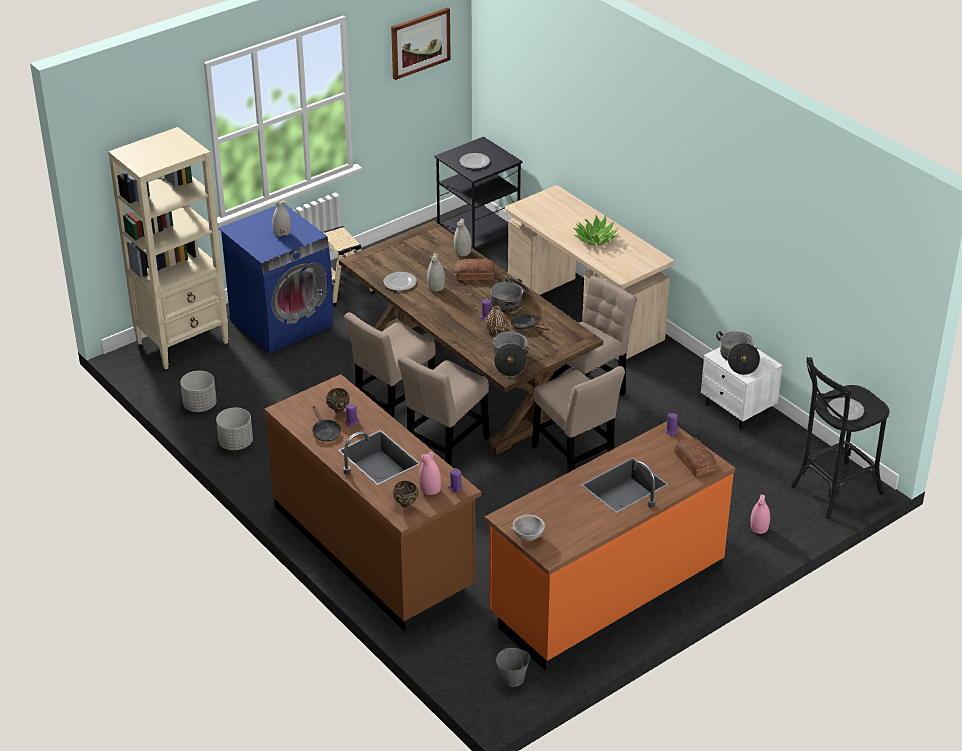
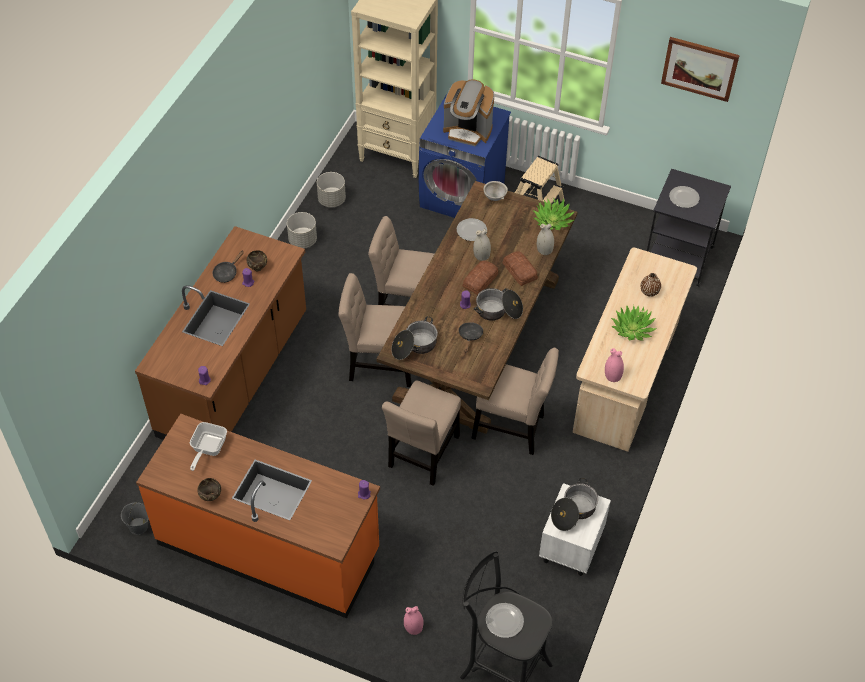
camera: 60 degrees right, 15 degrees up
white vase [272,200,291,237] -> coffee machine [443,79,494,146]
brown bowl [393,481,418,507] -> brown bowl moved to [198,478,221,501]
pink vase [419,452,441,495] -> pink vase moved to [605,348,624,382]
brown vase [485,306,507,334] -> brown vase moved to [641,273,661,297]
grey bowl [511,515,546,541] -> grey bowl moved to [484,181,508,201]
bread [674,438,717,477] -> bread moved to [463,260,498,295]
none -> frying pan [190,422,227,471]
none -> potted plant [533,199,575,230]

